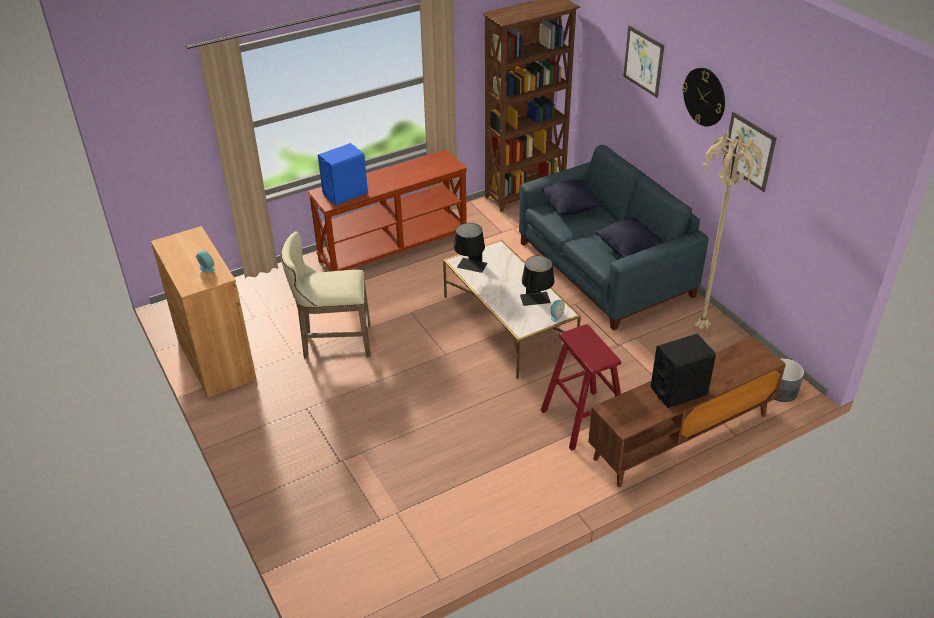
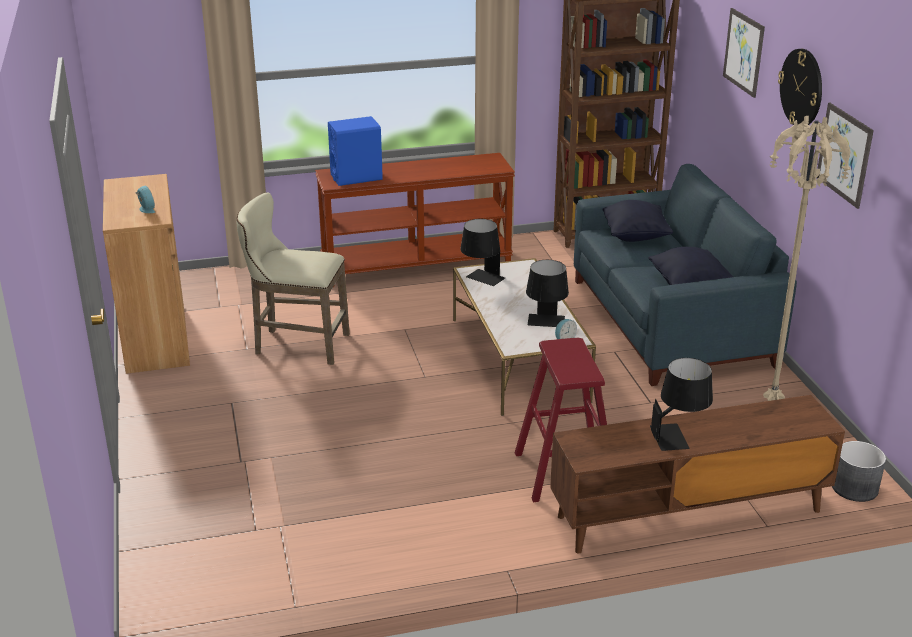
camera: 15 degrees right, 10 degrees down
black speaker [651,334,716,408] -> black table lamp [650,358,713,451]

